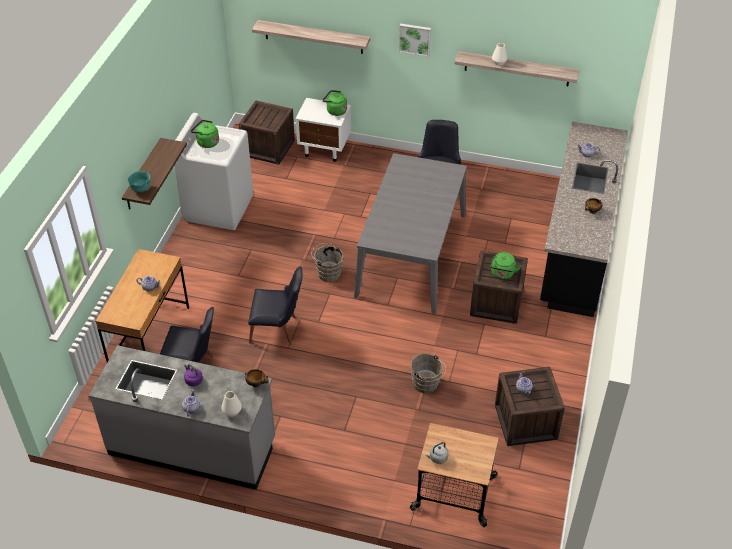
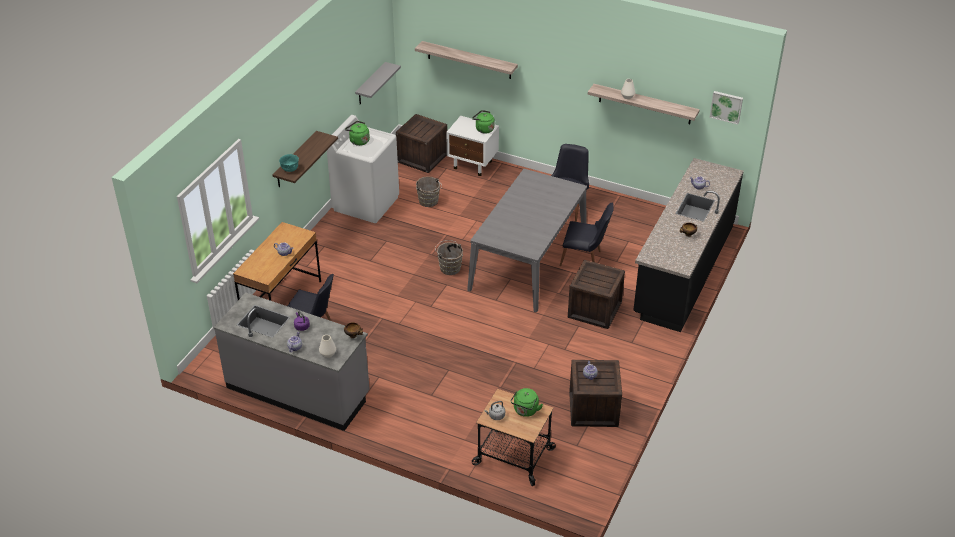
camera: 10 degrees right, 5 degrees down
black chair [248,266,303,345] -> black chair moved to [560,203,614,266]
picture [399,23,431,57] -> picture moved to [710,91,743,125]
brown bucket [411,353,446,393] -> brown bucket moved to [416,176,442,207]
green kettle [491,252,521,279] -> green kettle moved to [511,388,543,417]
none -> grey shelf [355,62,401,104]

